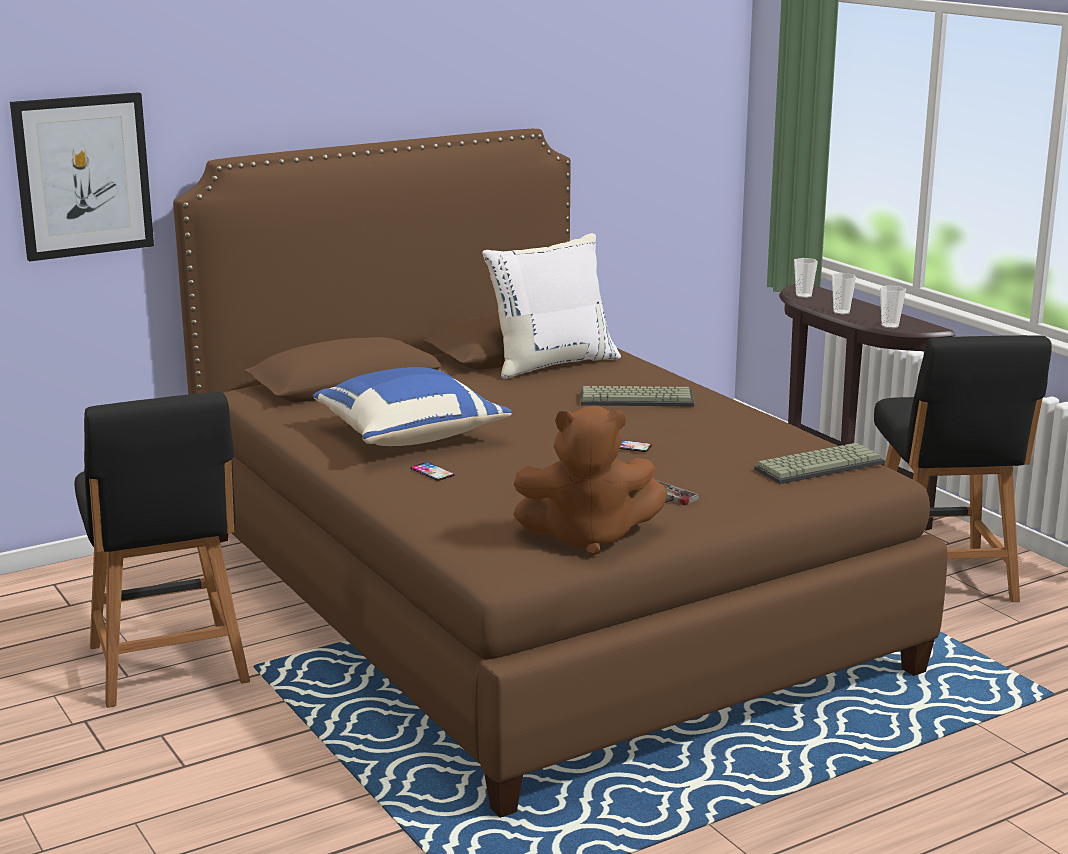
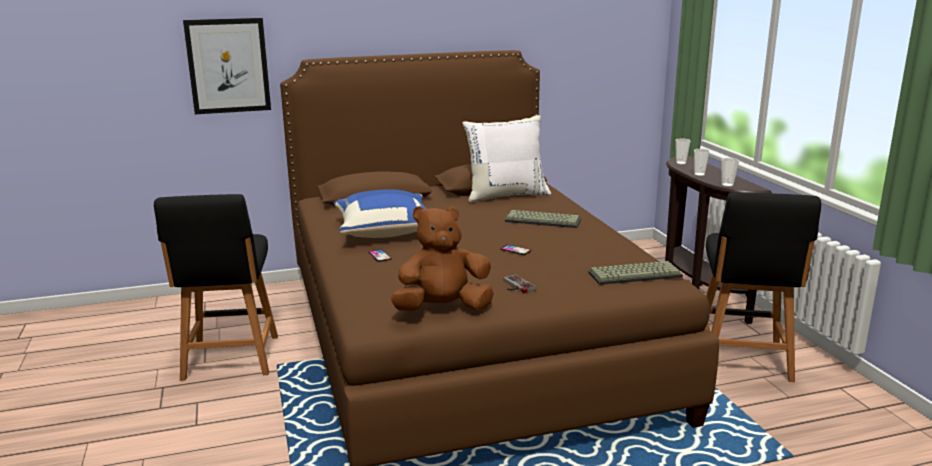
camera: 15 degrees right, 0 degrees up
brown plush toy [513,406,667,556] -> brown plush toy turned 150 degrees clockwise [390,206,494,311]

